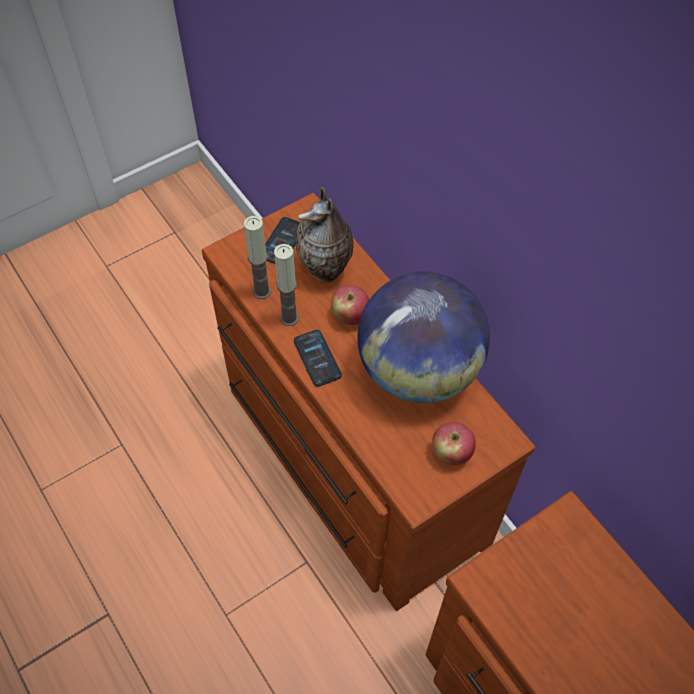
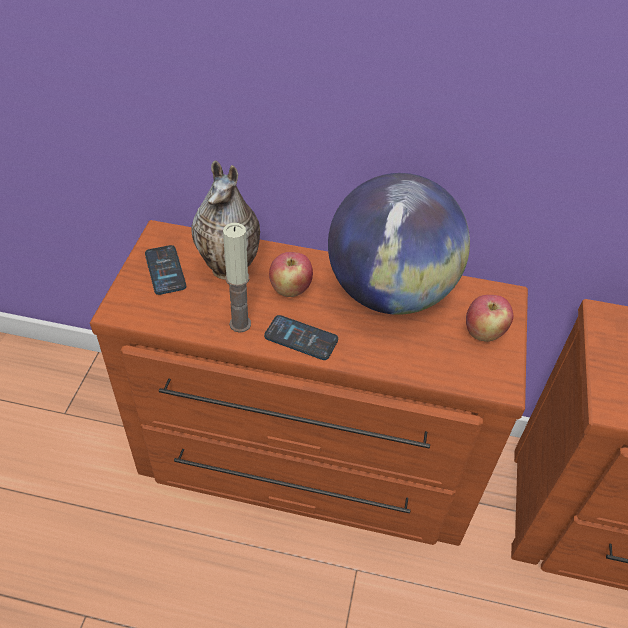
camera: 45 degrees left, 10 degrees down
candle [244,216,271,299] -> none

